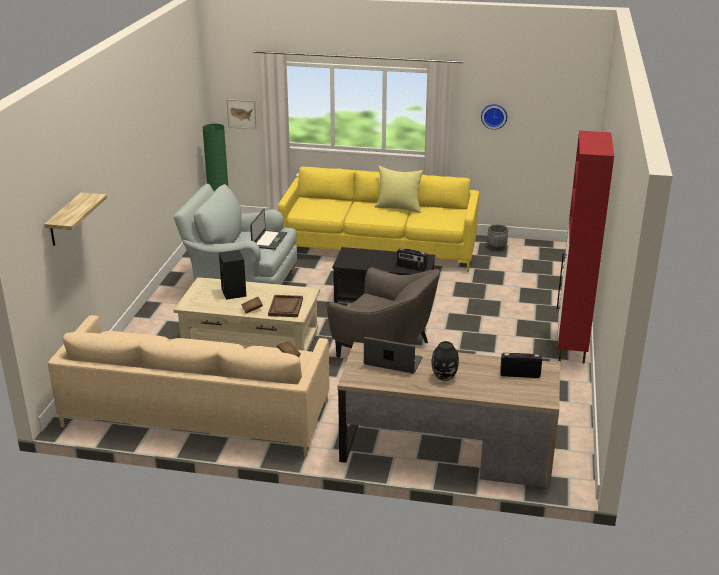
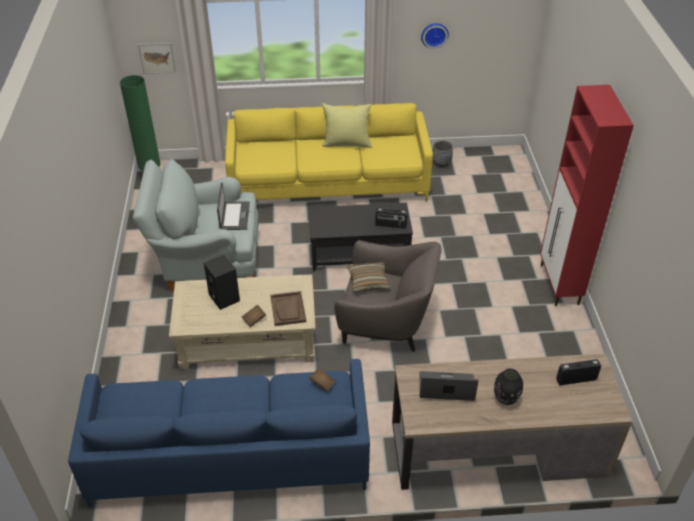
camera: 15 degrees left, 15 degrees up
shelf [44,192,107,246] -> none
beige sofa [48,315,329,457] -> blue sofa [68,359,370,508]
none -> pillow [347,262,391,292]

